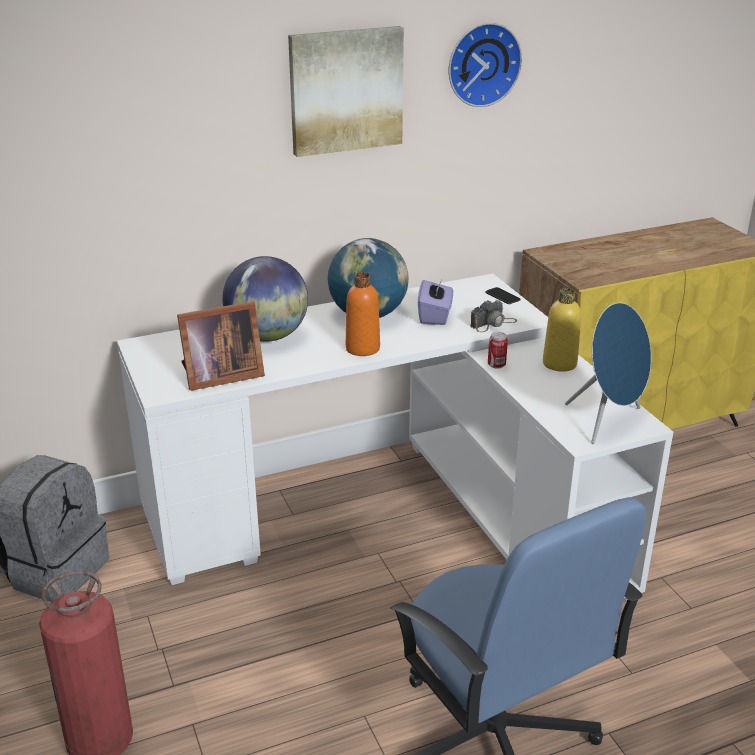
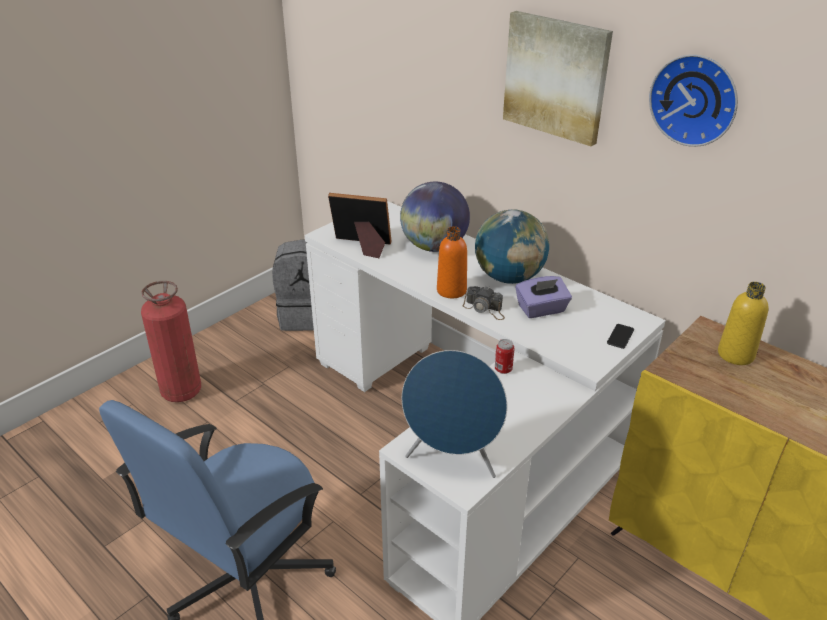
camera: 65 degrees right, 5 degrees up
picture frame [177,301,265,391] -> picture frame turned 150 degrees clockwise [328,193,392,258]
camera [470,300,517,332] -> camera moved to [463,286,505,320]
yellow bottle [543,288,581,372] -> yellow bottle moved to [718,282,768,365]

